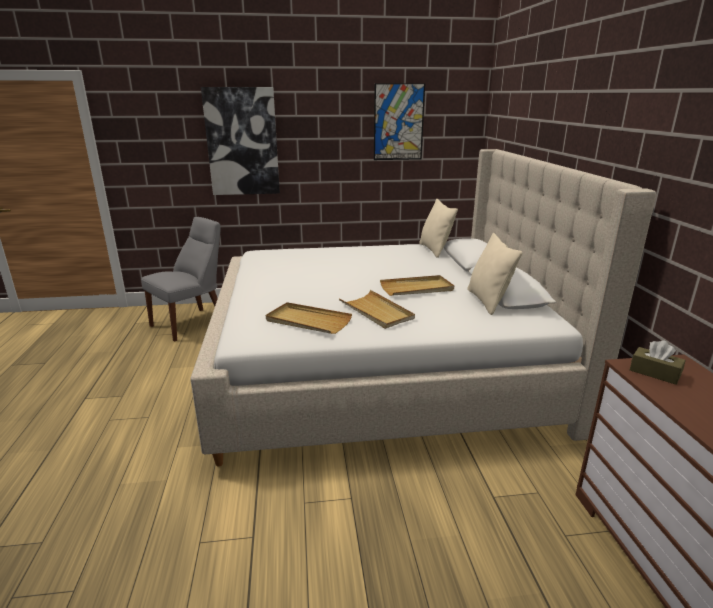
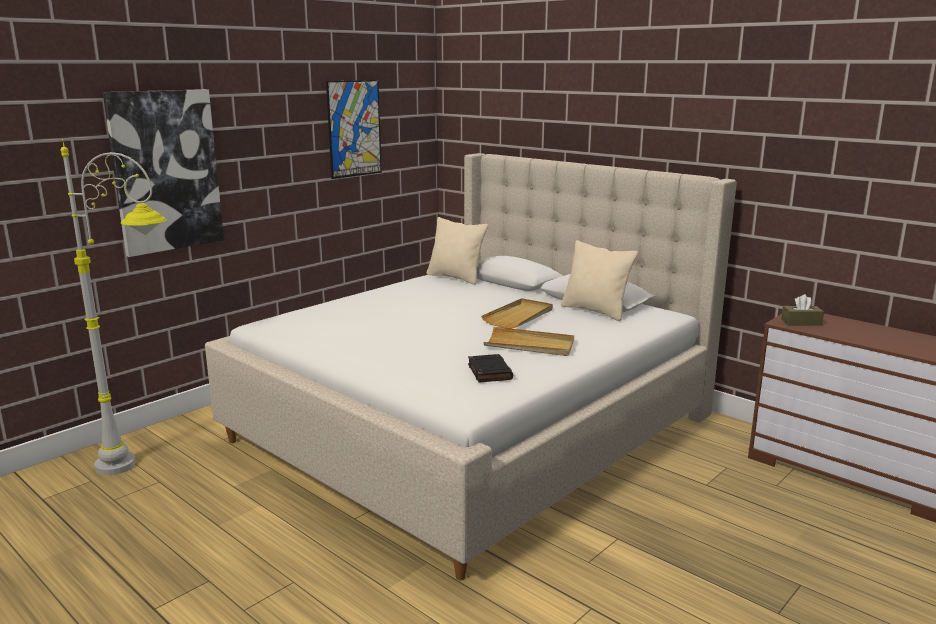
camera: 40 degrees left, 5 degrees down
grey chair [141,217,221,342] -> grey floor lamp [61,139,167,475]
beige tray [266,302,352,334] -> black book [468,354,513,383]

